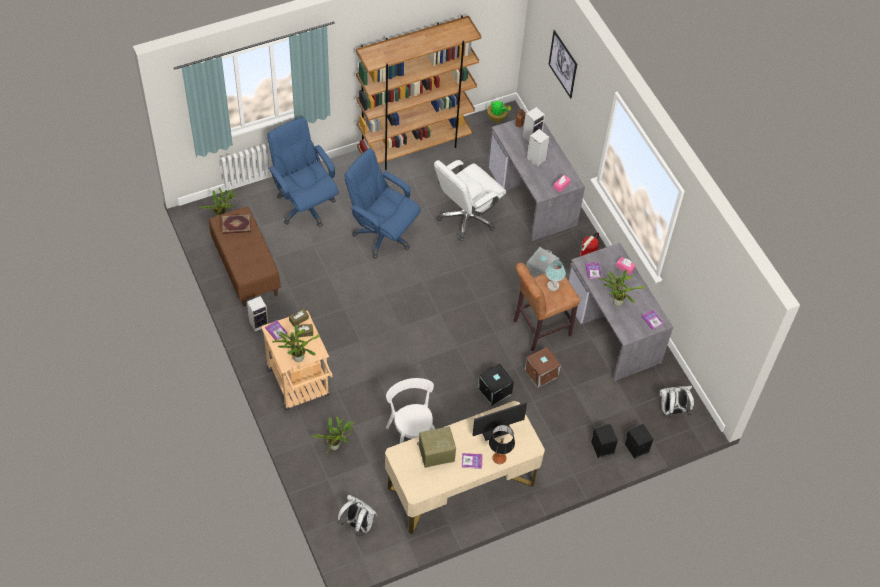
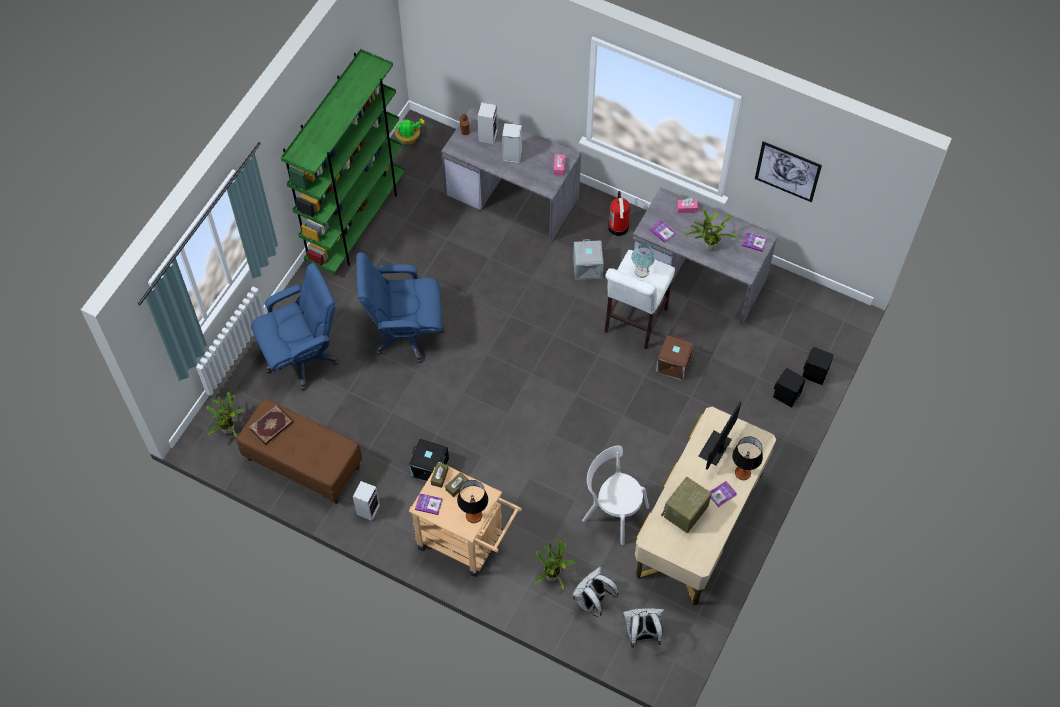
camera: 35 degrees left, 5 degrees up
blue office chair [267,117,338,227] -> blue office chair turned 135 degrees clockwise [251,263,339,390]
potted plant [272,324,320,362] -> table lamp [457,480,488,523]
brown bookcase [356,15,481,170] -> green bookcase [281,49,405,274]
white office chair [434,160,506,241] -> none
black storage box [478,364,514,406] -> black storage box moved to [409,439,449,482]
brown stool [513,262,580,351] -> white stool [604,250,675,349]
picture [548,30,577,99] -> picture moved to [755,141,822,202]
white backpack [659,386,694,419] -> white backpack moved to [572,567,618,617]

